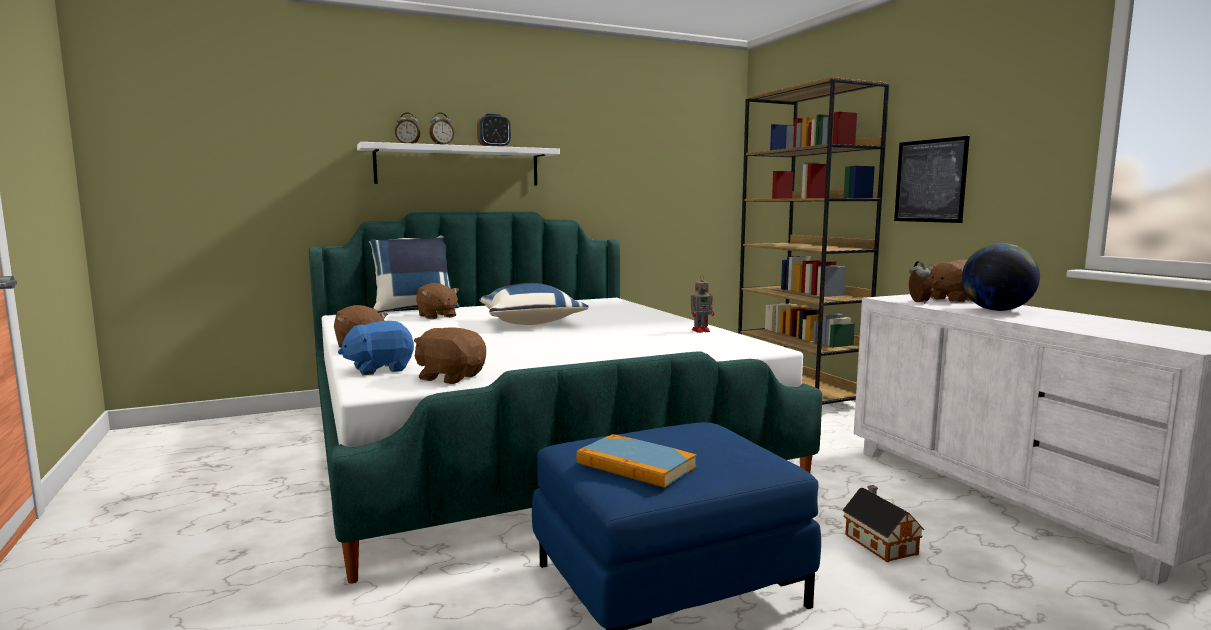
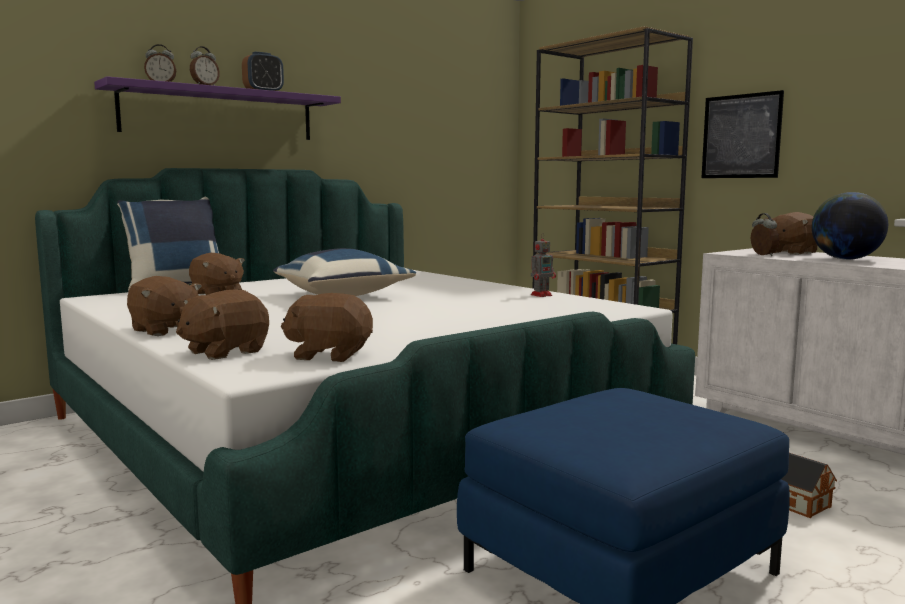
camera: 15 degrees left, 0 degrees up
blue plush toy [338,321,414,375] -> brown plush toy [176,290,269,360]
white shelf [357,142,560,186] -> purple shelf [94,76,341,140]
book [577,434,697,488] -> none

